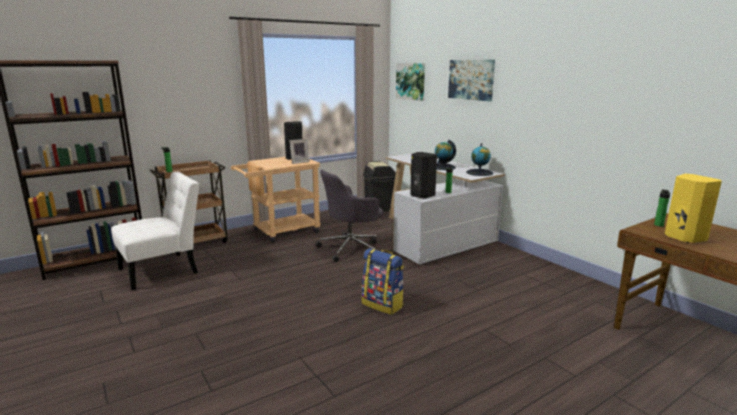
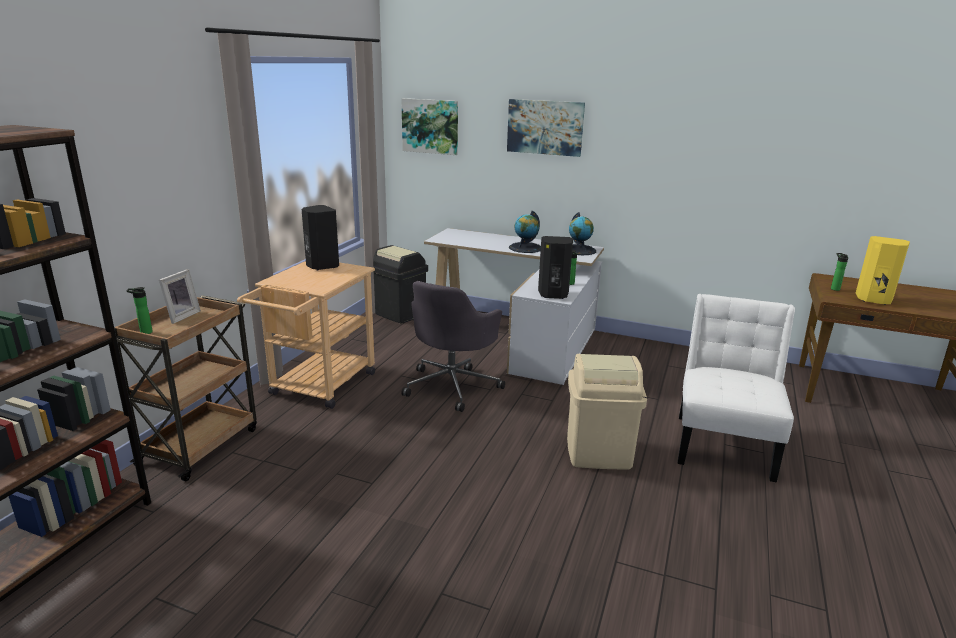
camera: 35 degrees left, 5 degrees up
white chair [111,172,199,290] -> white chair moved to [678,294,795,482]
picture frame [289,139,310,164] -> picture frame moved to [159,269,201,324]
backpack [361,248,404,315] -> beige trash can [567,354,647,470]

